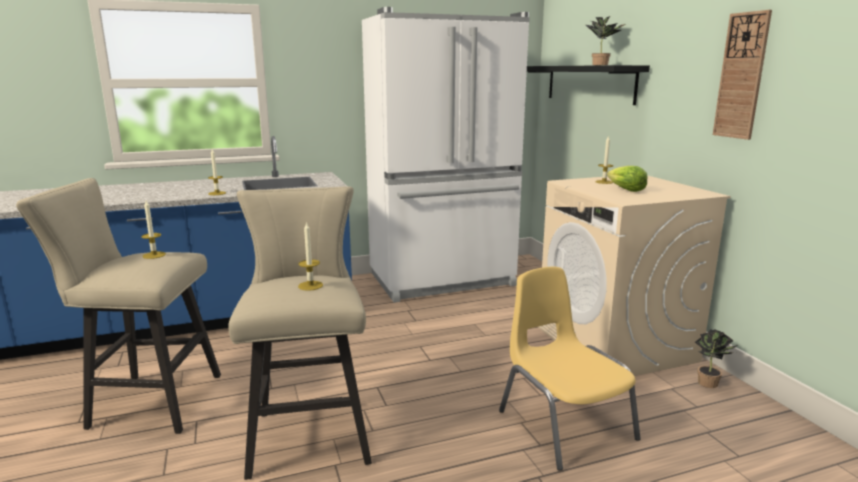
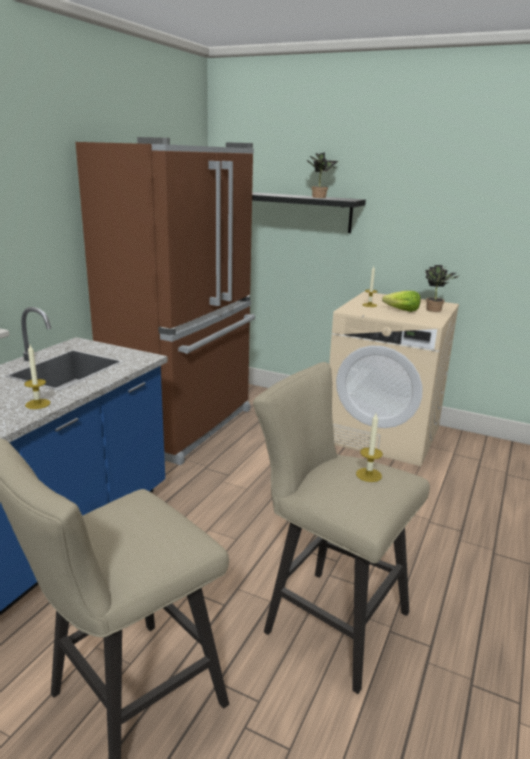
camera: 45 degrees left, 5 degrees up
candle [141,201,166,259] -> none
white fridge [362,7,530,303] -> brown fridge [75,137,255,465]
yellow chair [499,266,641,471] -> none
potted plant [695,329,737,388] -> potted plant moved to [425,265,458,312]
wall clock [713,10,772,140] -> none

